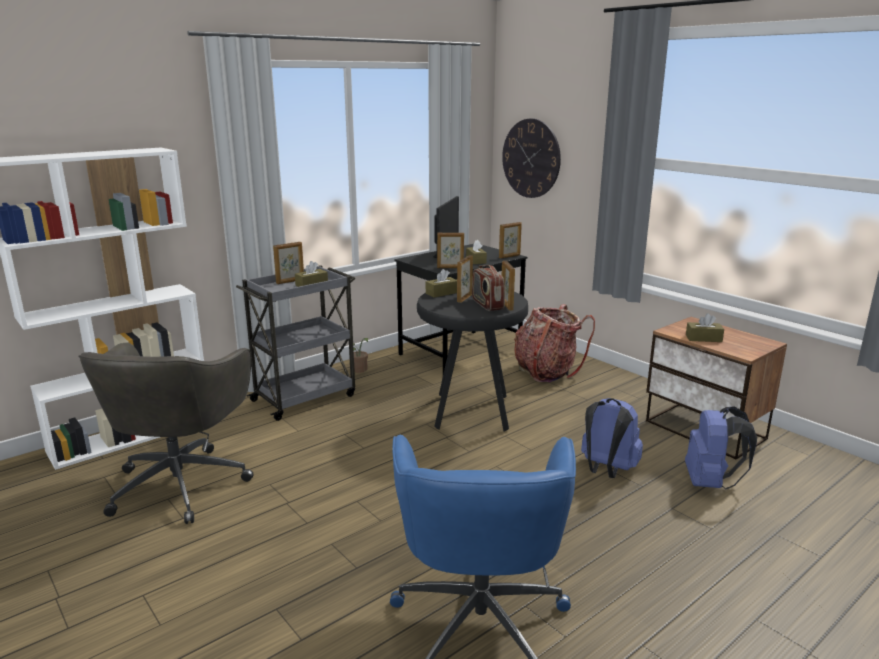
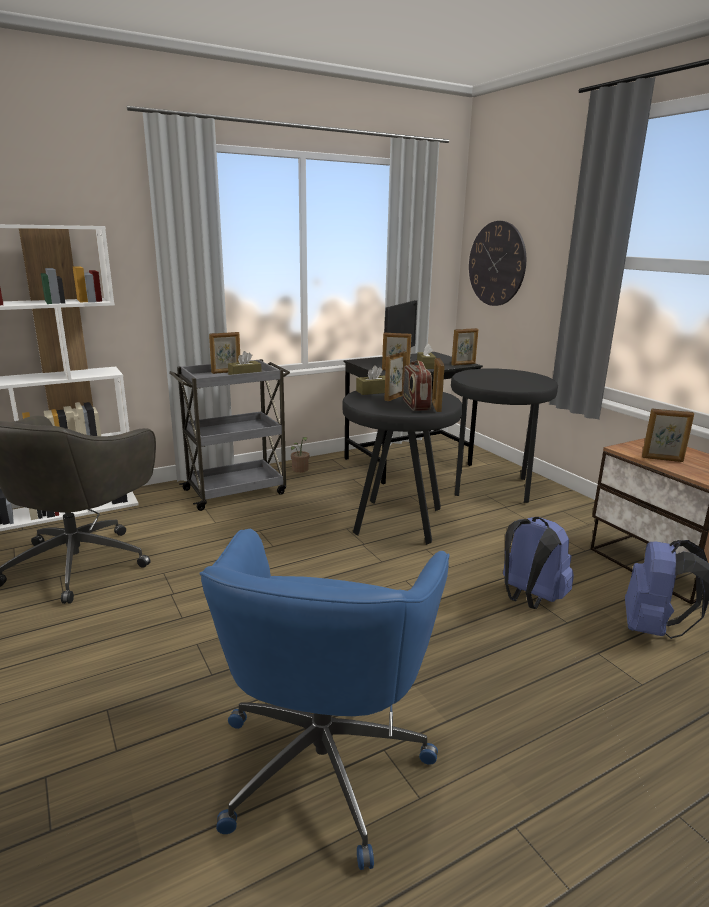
camera: 10 degrees right, 0 degrees up
backpack [514,304,595,382] -> black stool [451,369,558,503]
brown tissue box [686,313,724,342] -> picture frame [642,408,694,462]

